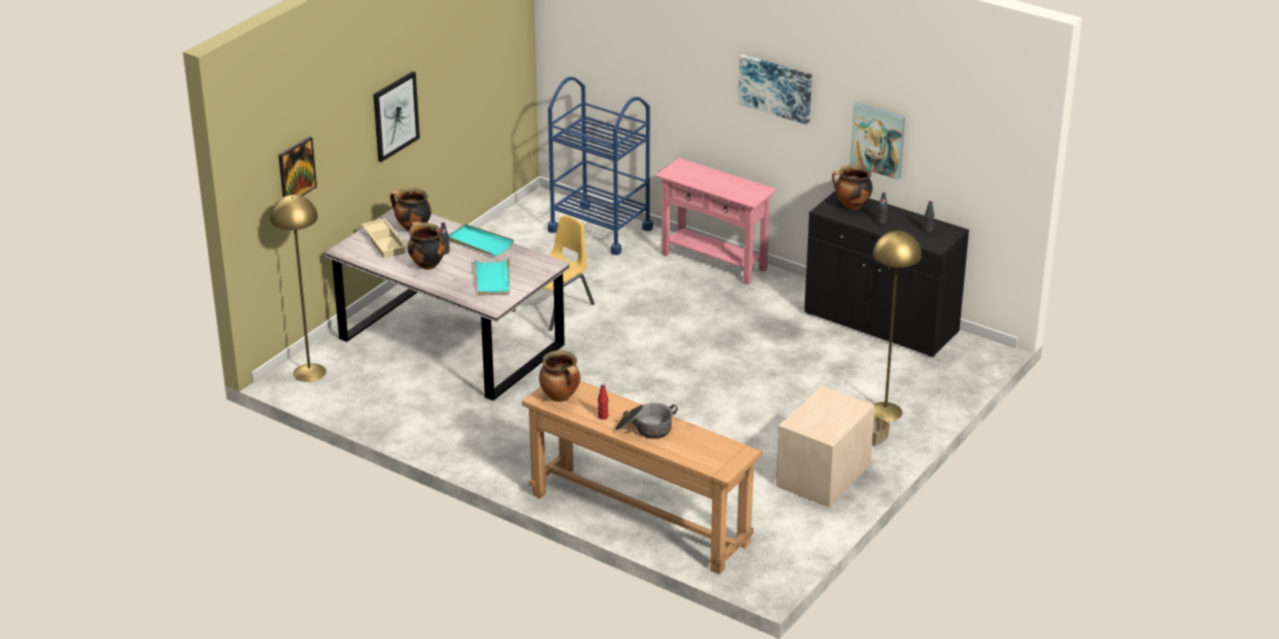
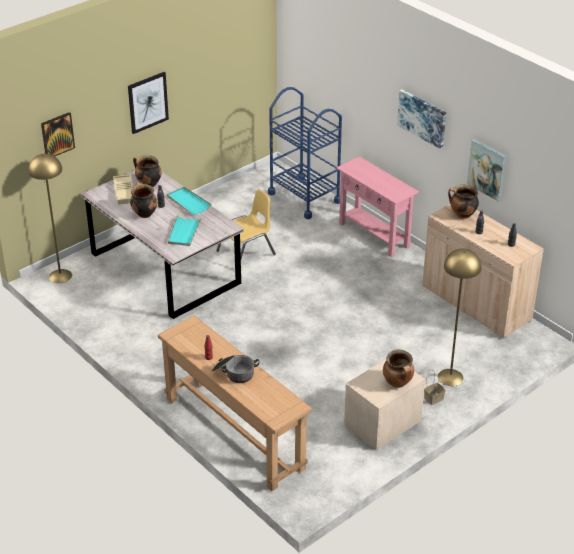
camera: 15 degrees right, 5 degrees up
cooking pot [539,350,580,402] -> cooking pot moved to [383,350,414,388]
black cabinet [804,191,969,357] -> beige cabinet [422,204,544,339]

